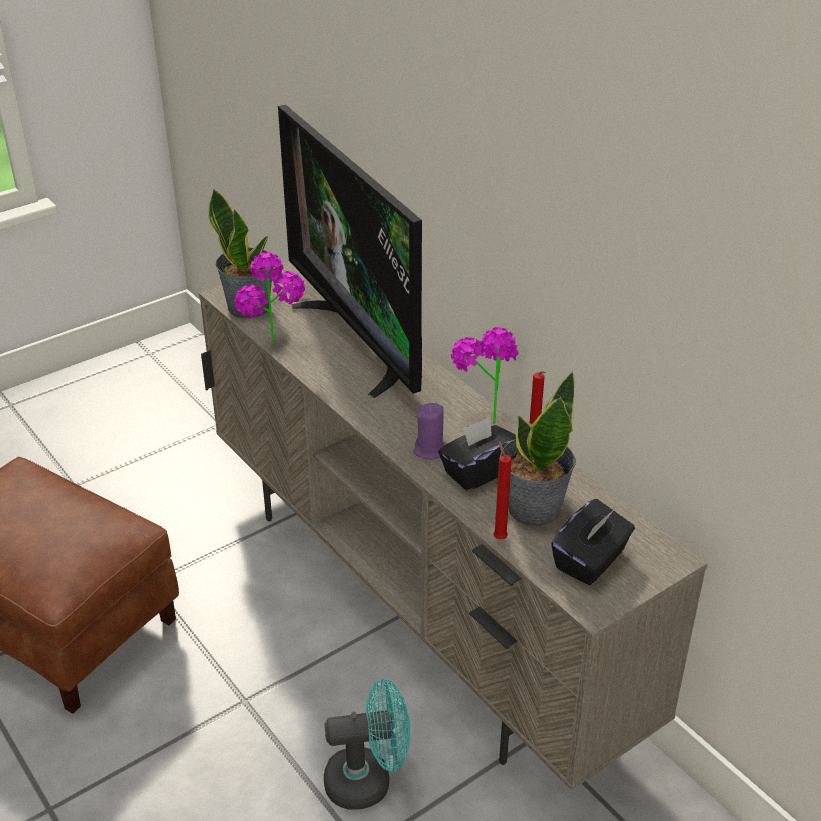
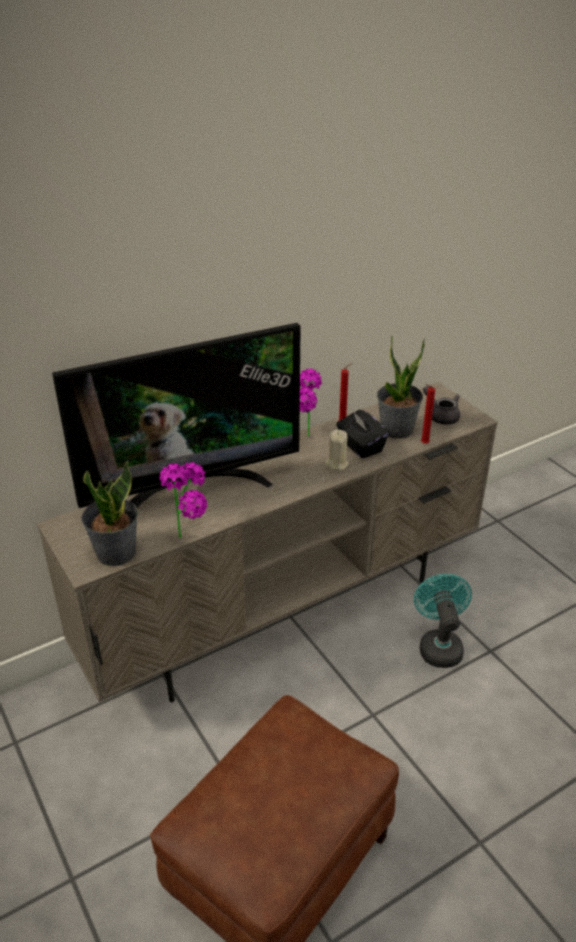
camera: 85 degrees left, 0 degrees up
purple candle [413,403,447,460] -> beige candle [326,430,348,471]
black tissue box [551,499,635,585] -> grey teapot [423,386,460,425]

